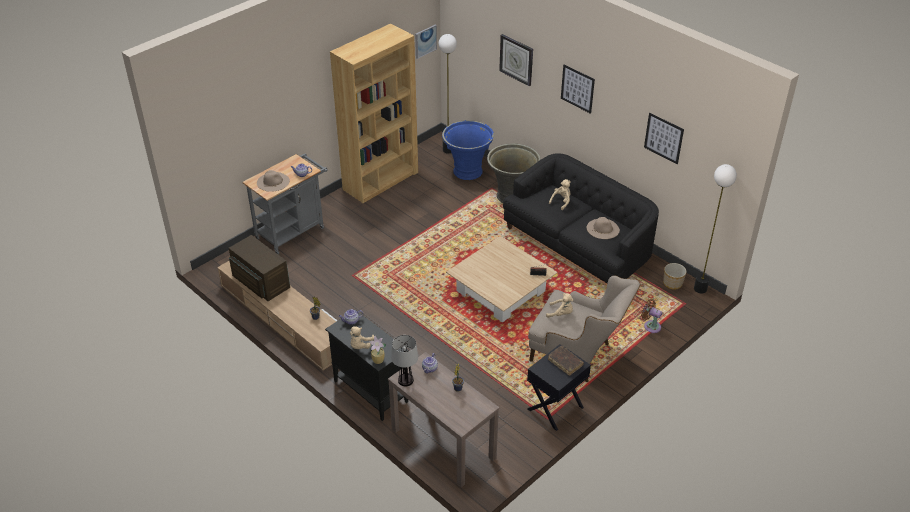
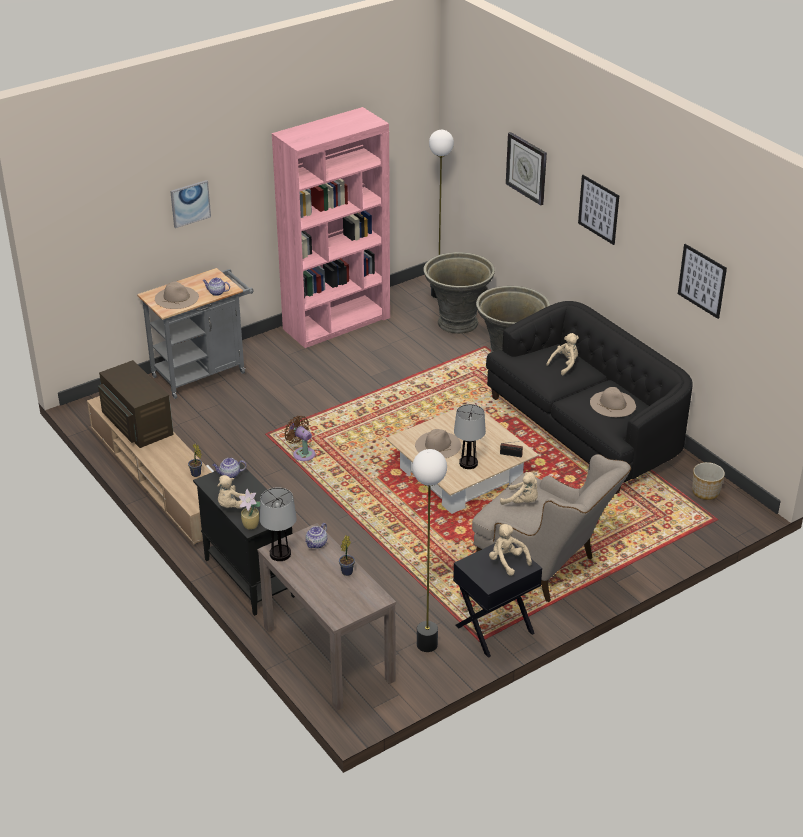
camera: 10 degrees right, 5 degrees down
brown bookcase [330,24,418,203] -> pink bookcase [272,107,390,348]
picture [415,25,437,59] -> picture moved to [170,180,211,228]
blue planter [442,120,494,180] -> grey planter [424,252,495,334]
brown book [548,346,584,376] -> beige plush toy [489,524,532,576]
brown fan [641,299,662,333] -> brown fan moved to [284,416,315,461]
floor lamp [694,164,737,293] -> floor lamp moved to [412,449,447,652]
none -> beige hat [415,429,461,458]
none -> table lamp [454,404,486,469]

